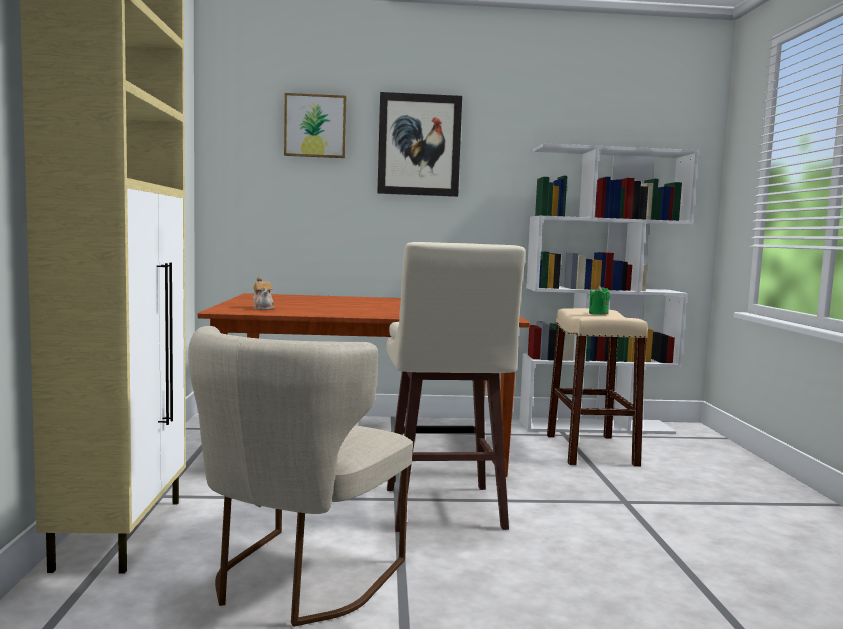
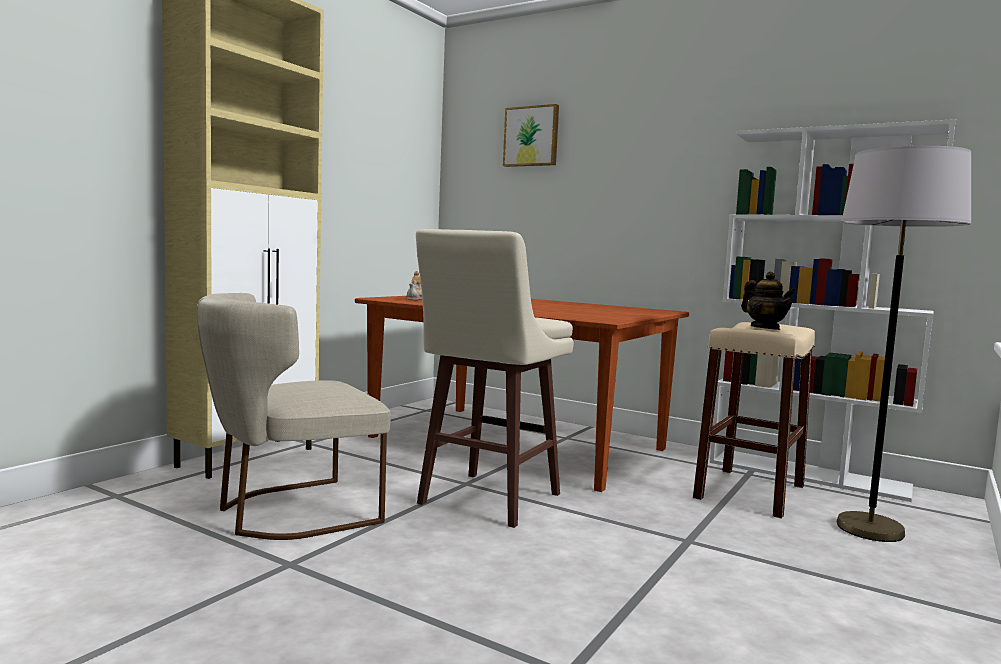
camera: 35 degrees right, 0 degrees up
picture [377,92,462,197] -> none
green candle [589,286,610,315] -> teapot [741,272,796,330]
none -> grey floor lamp [837,146,971,542]

